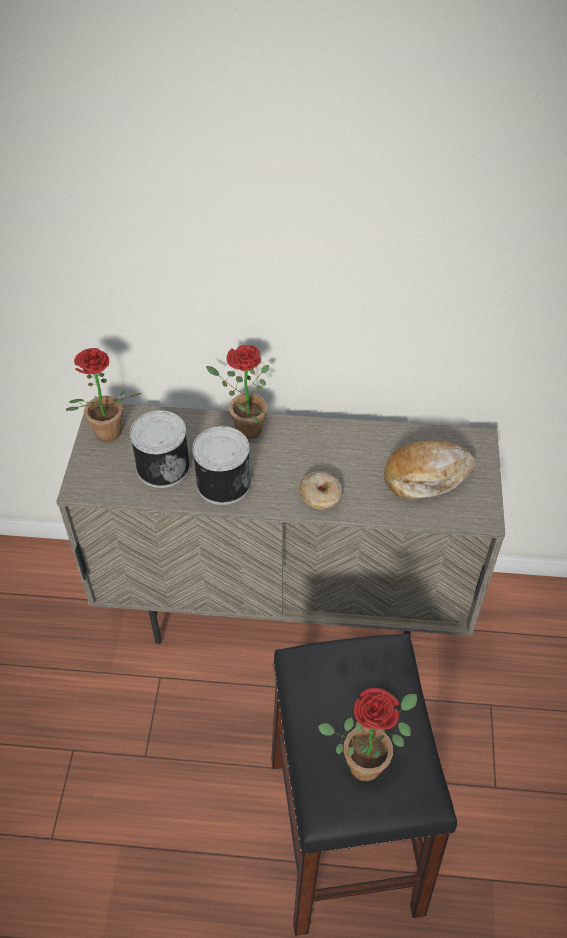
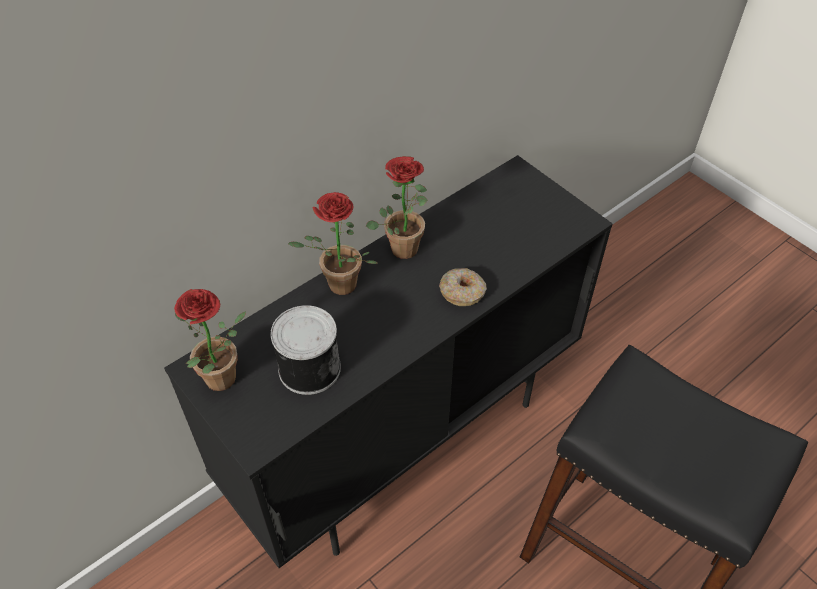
camera: 45 degrees left, 0 degrees up
beige cabinet [56,401,505,644] -> black cabinet [164,155,612,568]
can [192,426,251,505] -> none
potted plant [318,688,417,781] -> potted plant moved to [366,156,428,259]
bread [384,440,476,499] -> none

